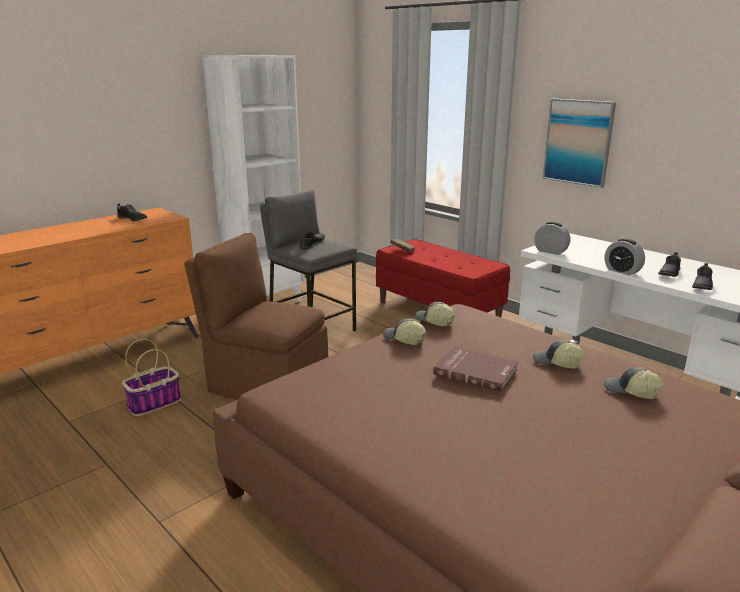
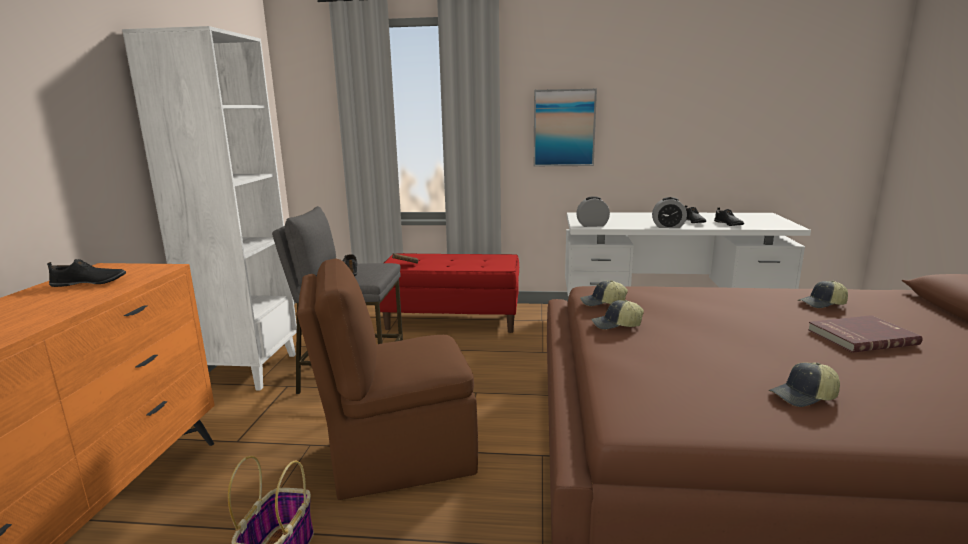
camera: 40 degrees left, 5 degrees down
red book [433,347,518,392] -> red book moved to [808,315,923,353]
cap [533,340,585,369] -> cap moved to [769,362,840,407]

